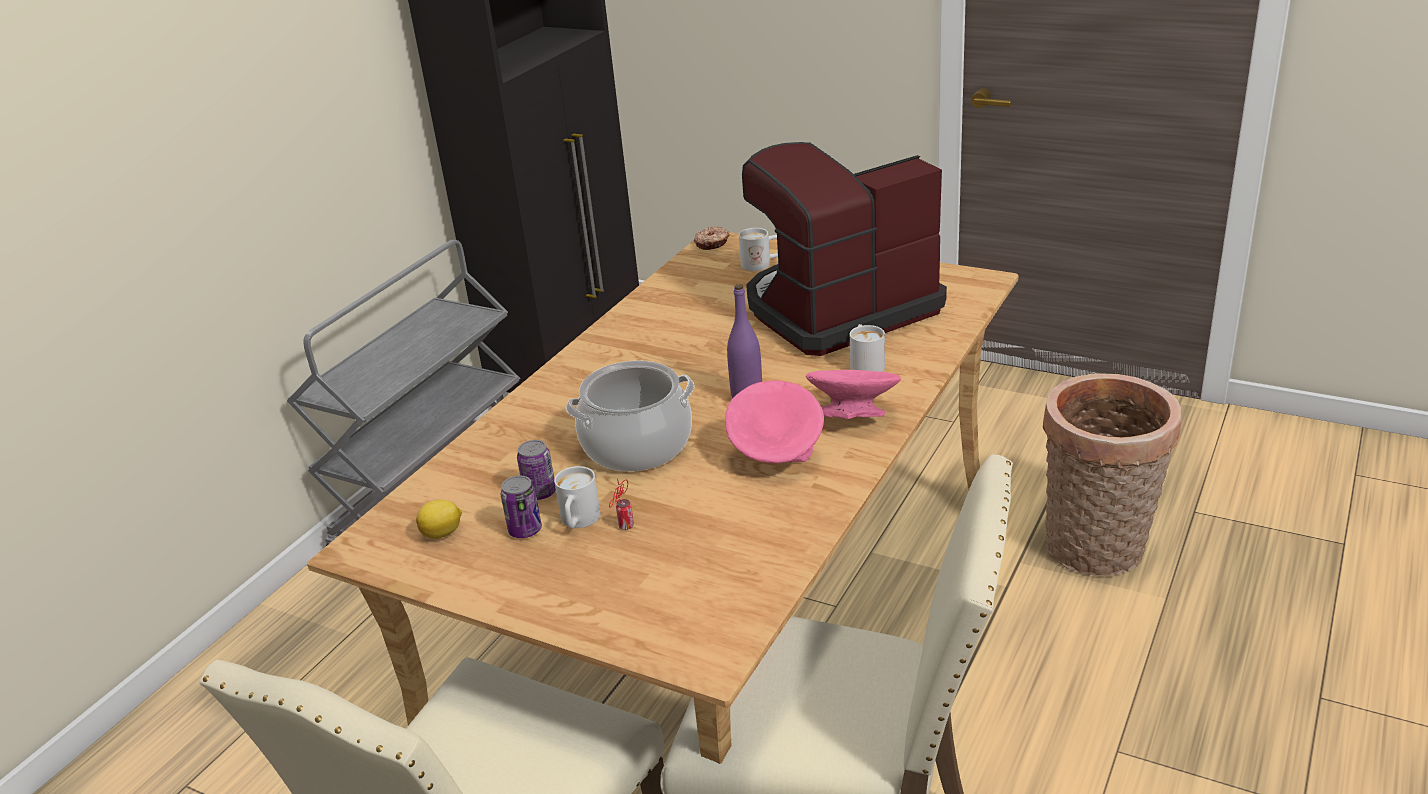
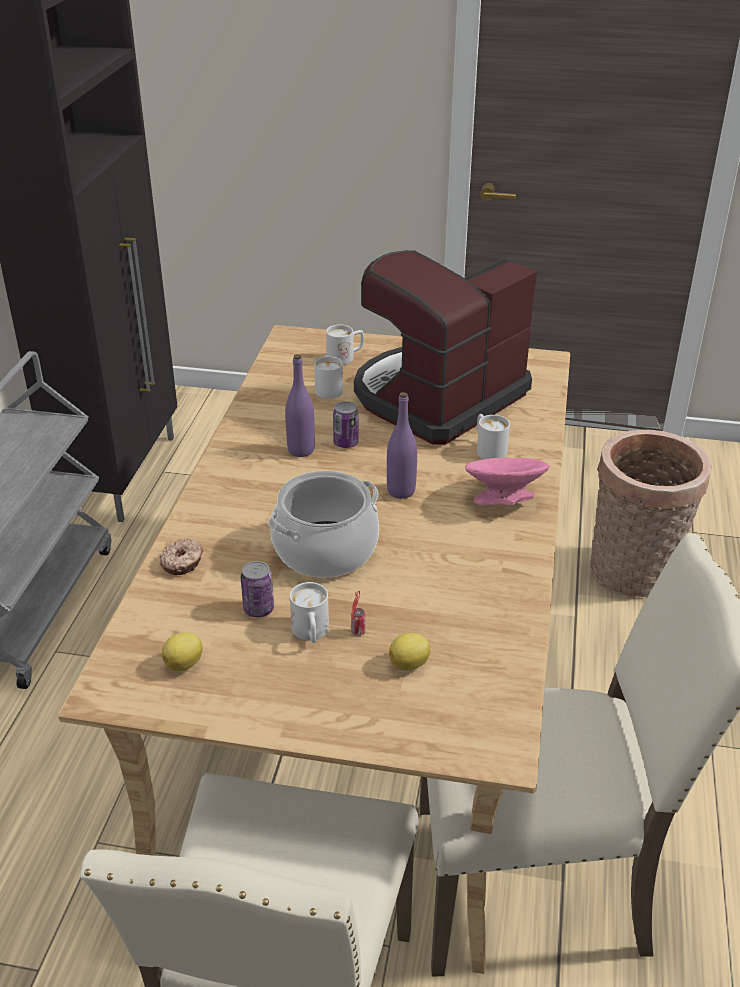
camera: 20 degrees left, 5 degrees up
can [501,476,542,538] -> can moved to [333,401,359,448]
donut [694,226,730,250] -> donut moved to [160,539,203,575]
pink bowl [725,380,824,463] -> none
none -> purple bottle [285,354,315,457]
none -> white mug [314,355,343,399]
none -> lemon [389,633,430,671]

